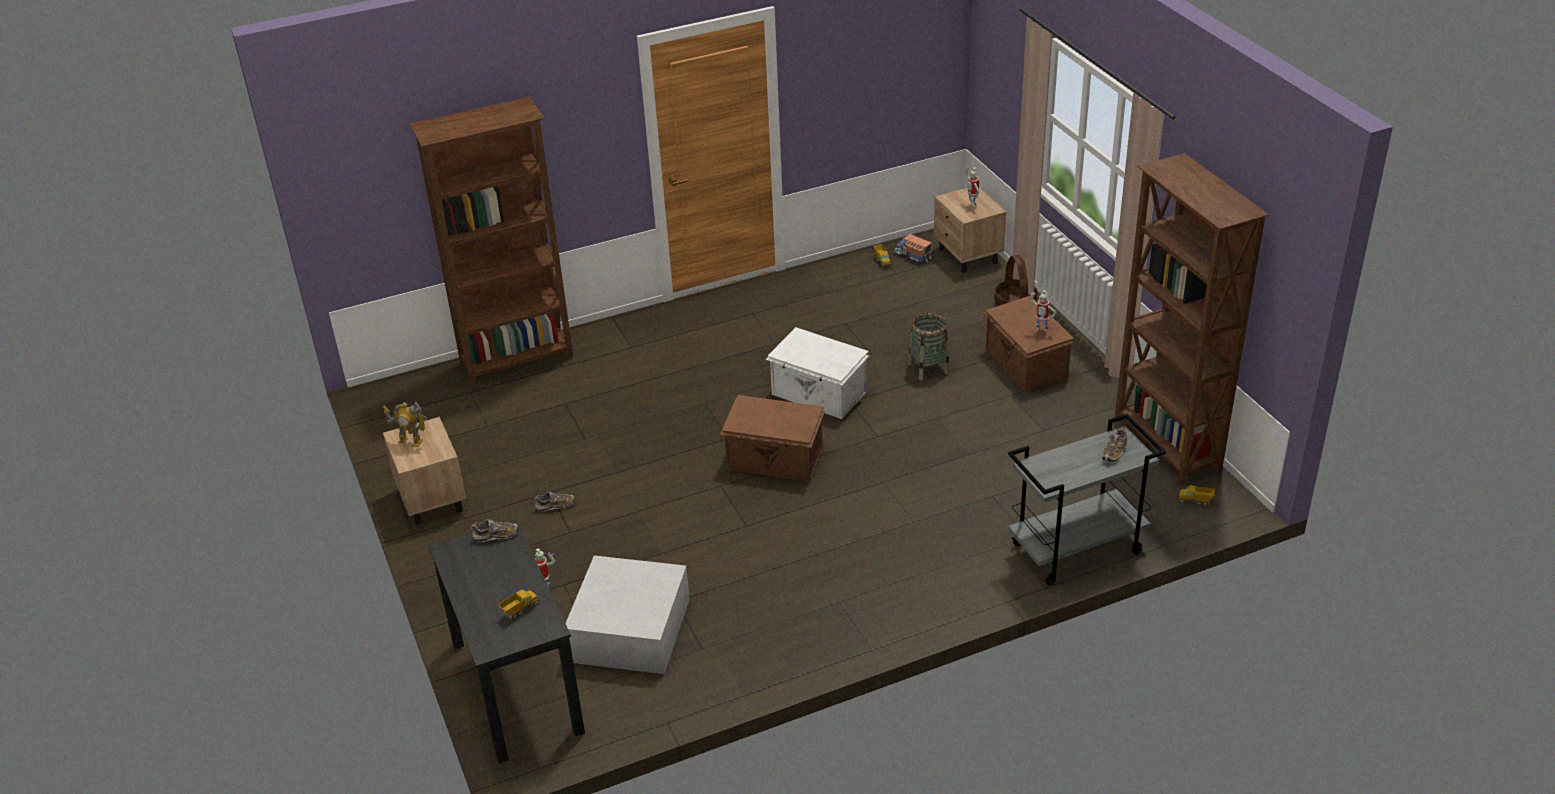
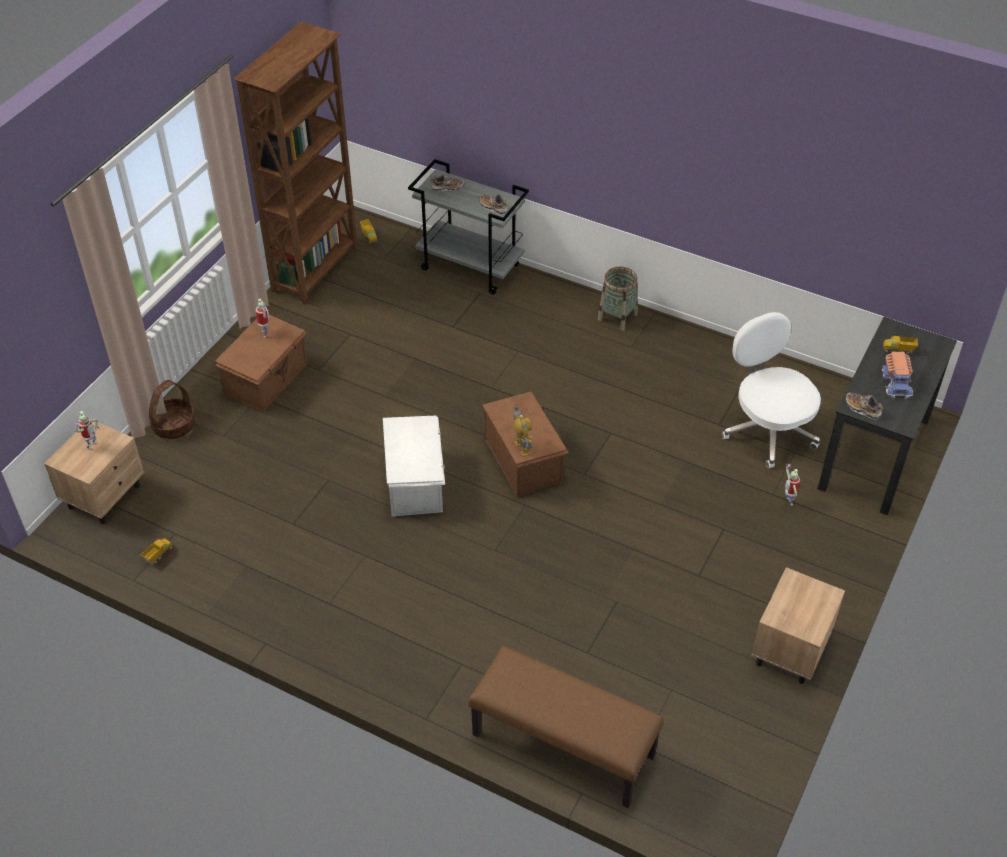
camera: 130 degrees left, 10 degrees up
toy robot [383,402,427,447] -> toy robot moved to [513,405,532,457]
brown bookcase [409,97,574,386] -> brown bench [468,646,663,808]
shoe [534,491,575,511] -> shoe moved to [479,194,508,215]
white storage box [566,555,690,674] -> white office chair [722,312,821,468]
toy truck [894,234,933,263] -> toy truck moved to [881,351,913,399]
basket [908,312,949,380] -> basket moved to [598,267,638,331]

